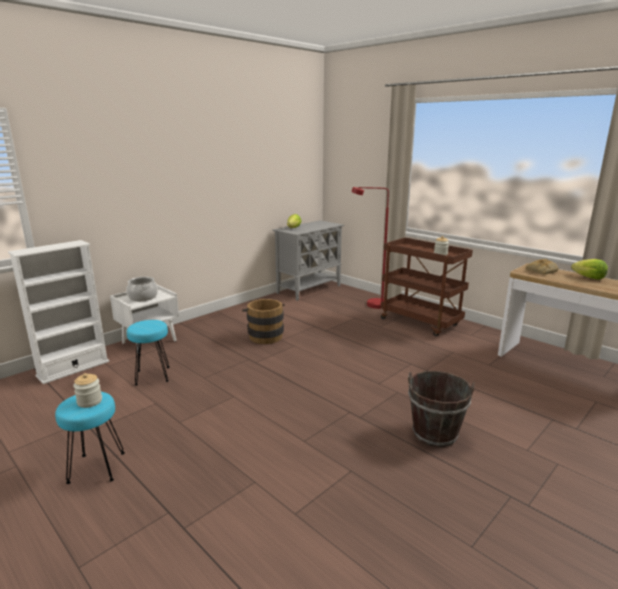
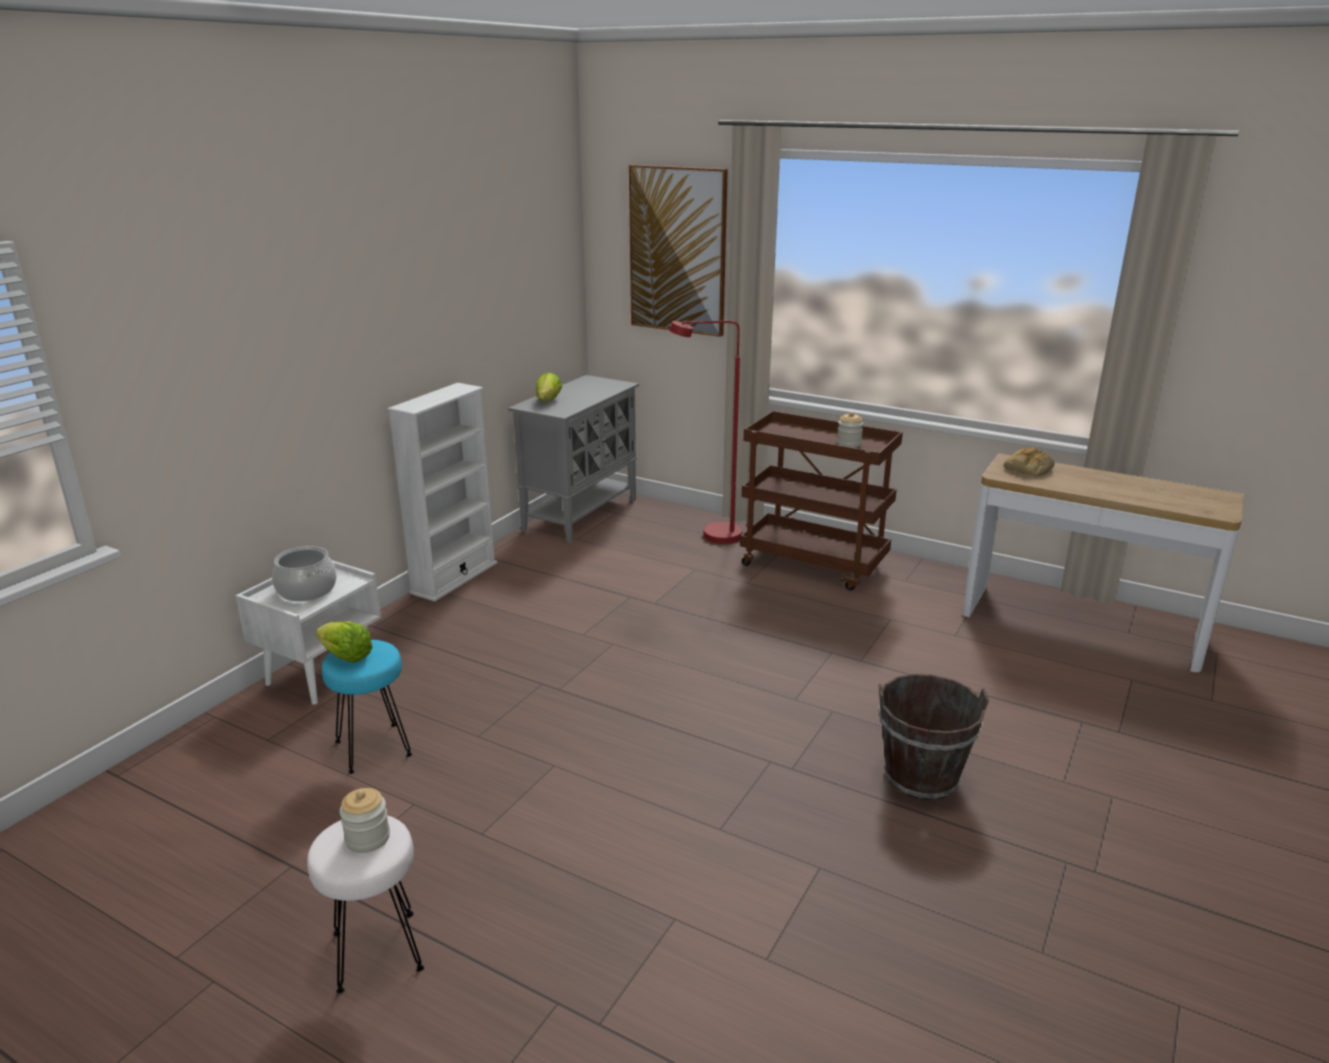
camera: 15 degrees left, 5 degrees up
white bookcase [8,240,109,384] -> white bookcase moved to [387,383,497,602]
turquoise stool [55,392,125,484] -> white stool [307,815,424,994]
brown bucket [242,299,285,344] -> none
lettuce [571,259,608,280] -> lettuce moved to [315,621,372,663]
none -> picture [629,165,728,337]

